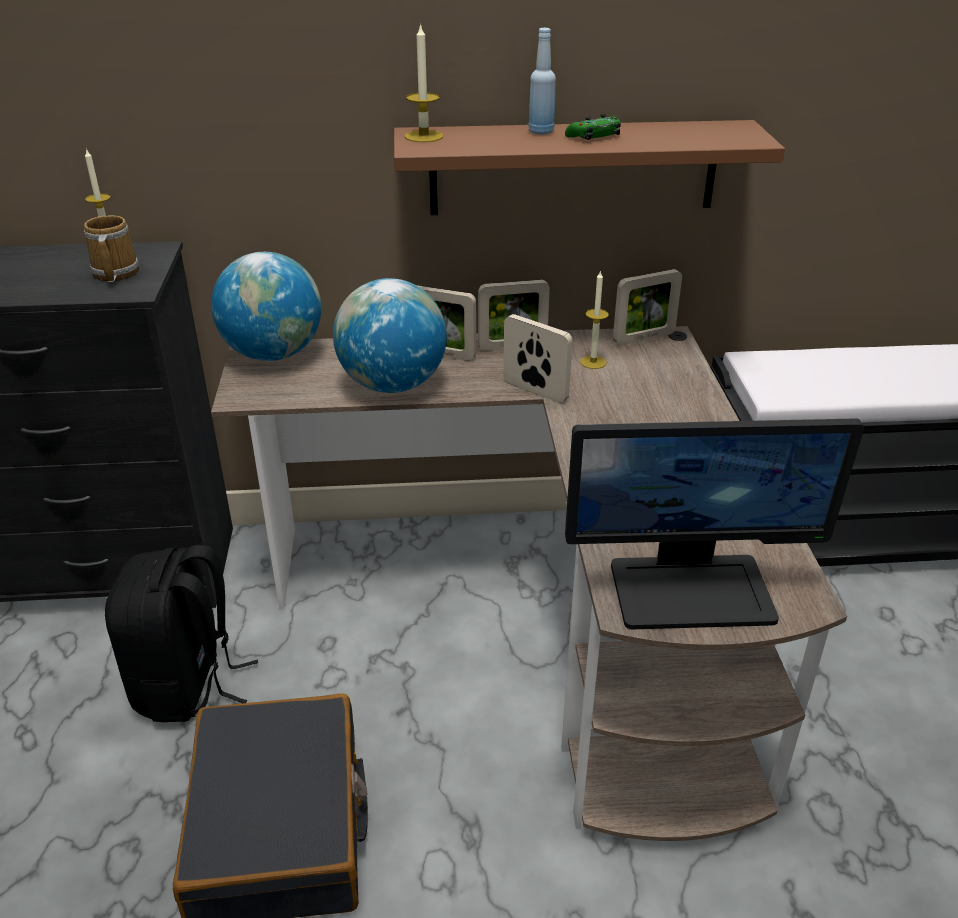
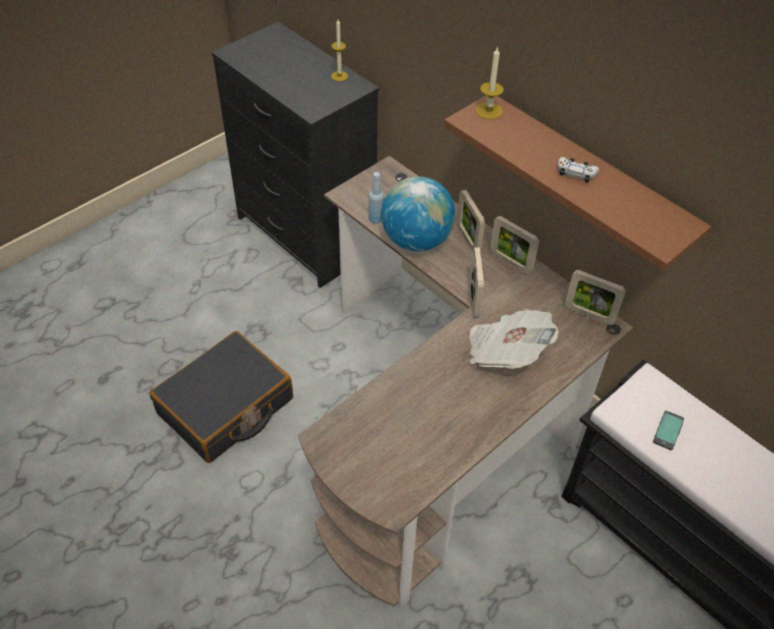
camera: 50 degrees right, 15 degrees up
mug [84,215,139,282] -> none
black backpack [105,545,258,722] -> none
globe [211,252,321,361] -> none
blue bottle [529,28,556,135] -> blue bottle moved to [368,172,384,224]
green game controller [565,114,621,140] -> white game controller [558,157,599,183]
monitor [565,418,864,629] -> none
candle [580,270,609,369] -> none
none -> newspaper [469,309,558,369]
none -> phone [653,411,684,450]

